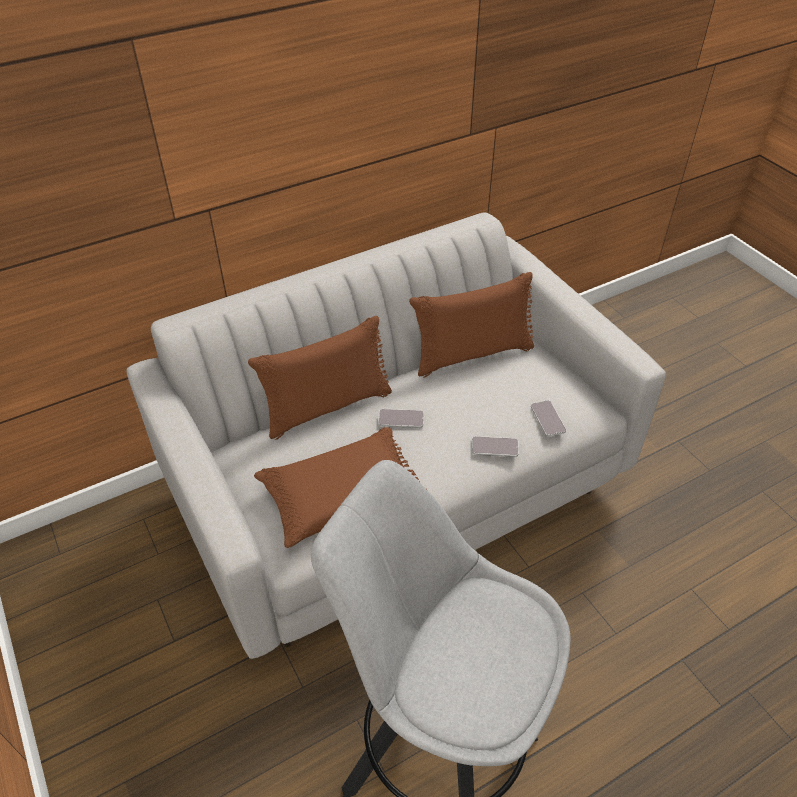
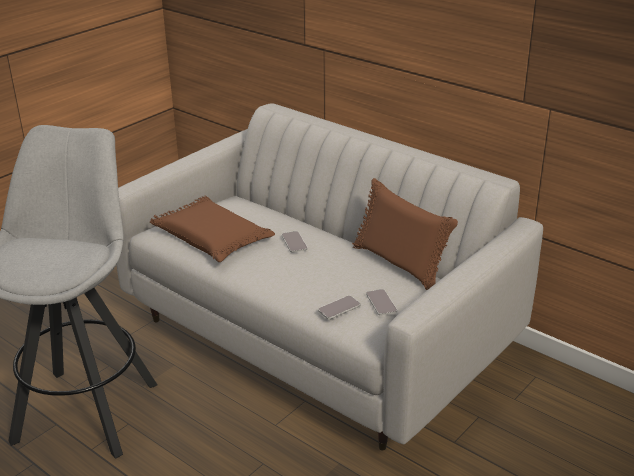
camera: 70 degrees right, 15 degrees down
brown pillow [248,316,392,440] -> none
phone [472,436,519,457] -> phone moved to [366,289,397,316]

